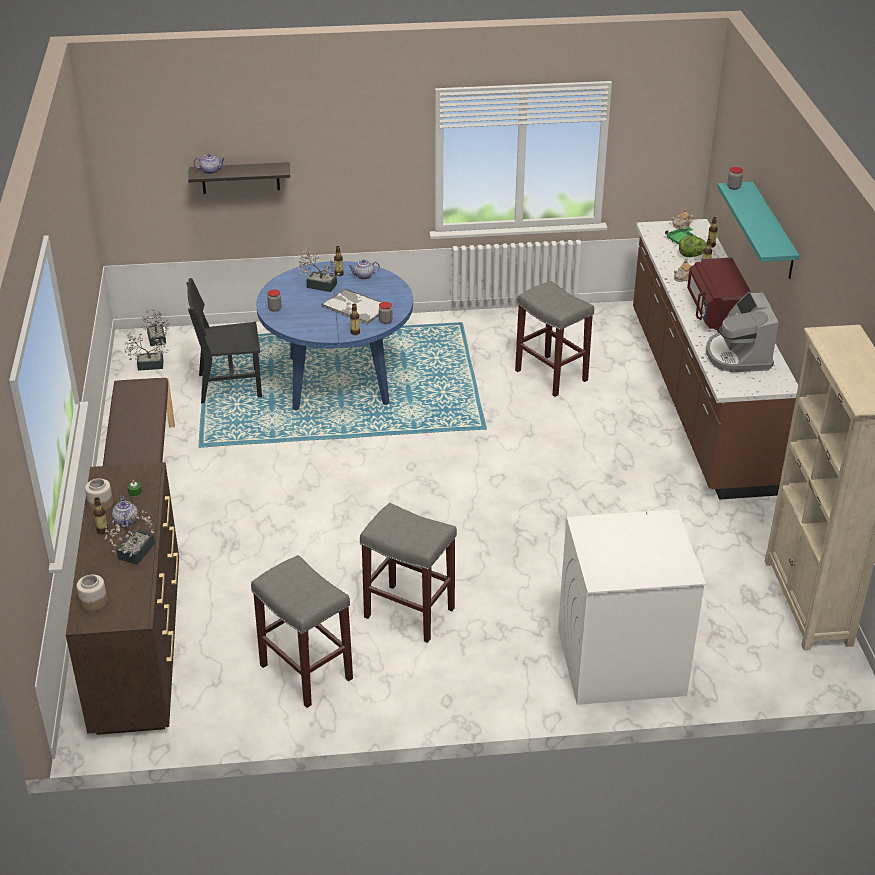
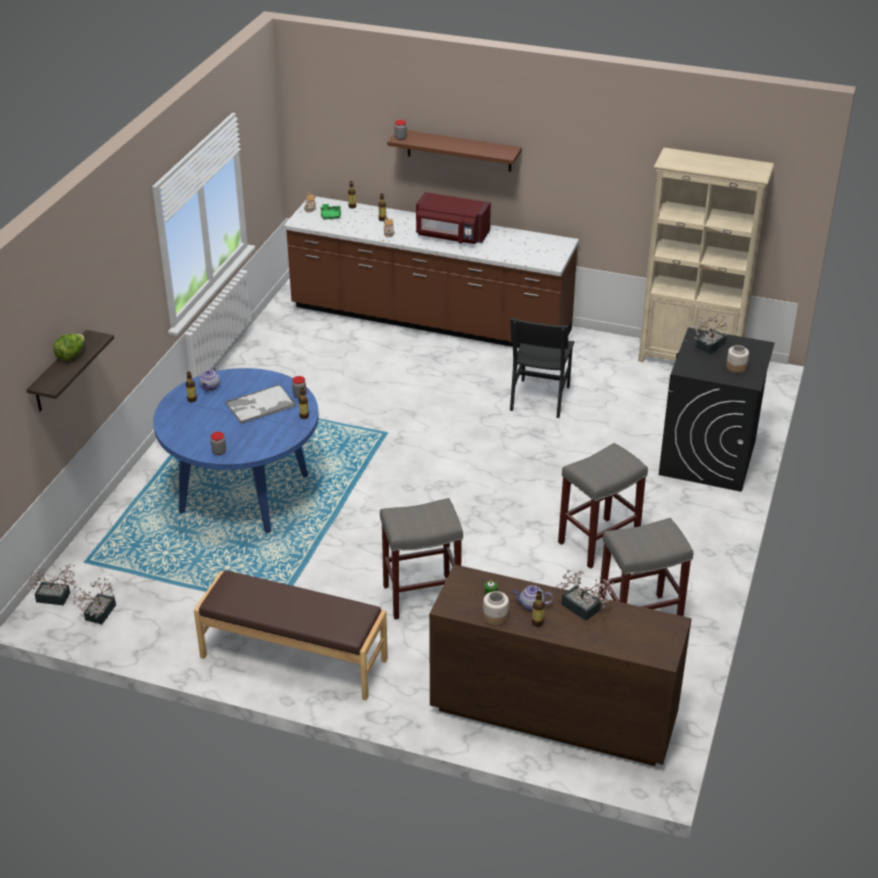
camera: 65 degrees left, 0 degrees up
jar [77,574,107,611] -> jar moved to [726,345,749,373]
black chair [186,278,262,404] -> black chair moved to [510,317,574,418]
teapot [193,154,225,174] -> none
potted plant [296,247,340,292] -> potted plant moved to [691,314,728,354]
grey stool [515,281,594,397] -> grey stool moved to [380,498,463,620]
white washing machine [558,509,706,705] -> black washing machine [659,328,775,492]
lettuce [679,235,712,257] -> lettuce moved to [53,334,85,361]
coffee machine [706,292,779,372] -> none
turquoise shelf [717,182,800,279] -> brown shelf [387,130,522,172]

